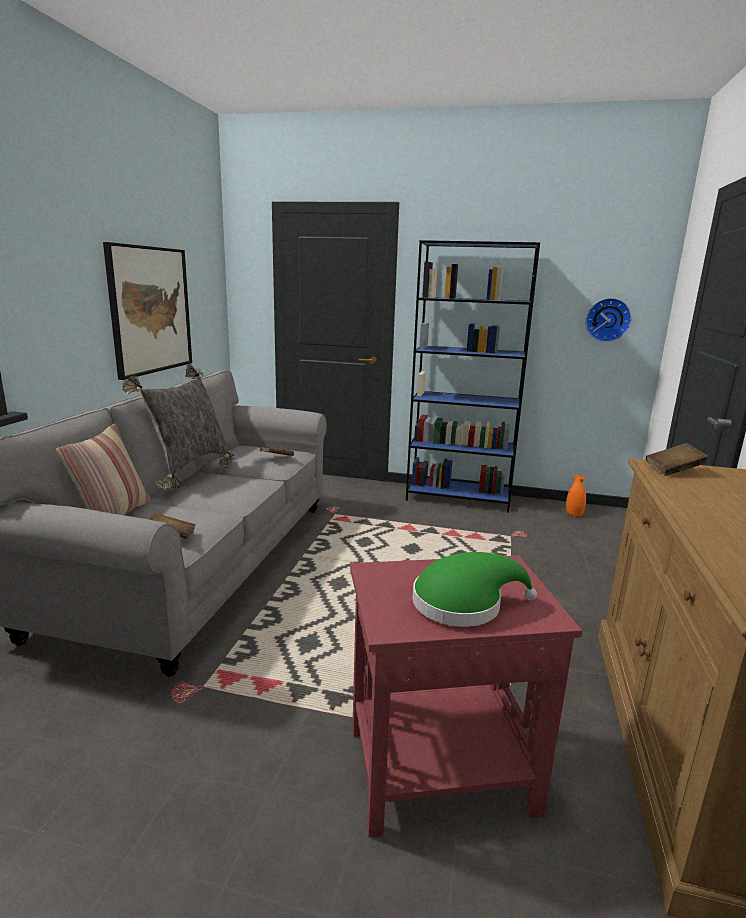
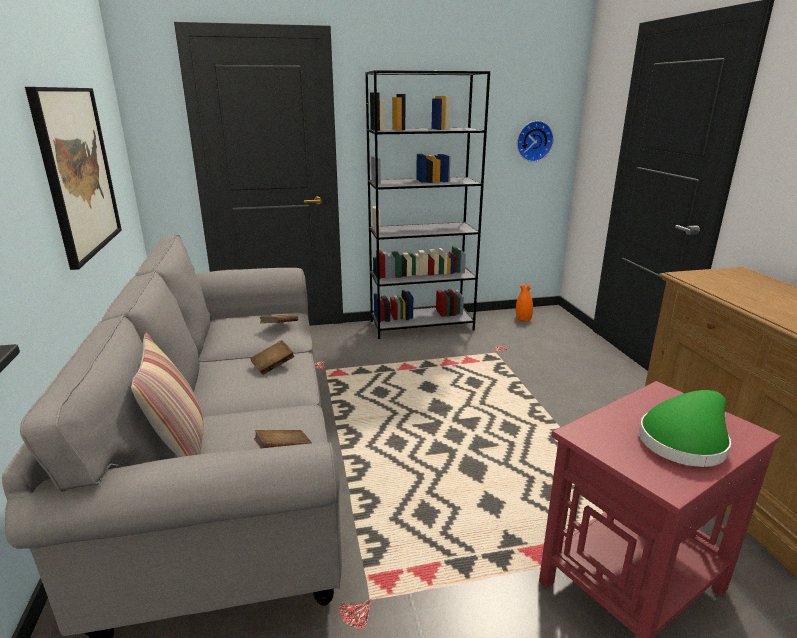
camera: 25 degrees left, 5 degrees up
pillow [122,364,235,491] -> none
blue bookcase [406,240,540,513] -> grey bookcase [365,70,490,339]
brown book [646,443,708,476] -> brown book moved to [250,340,295,375]

